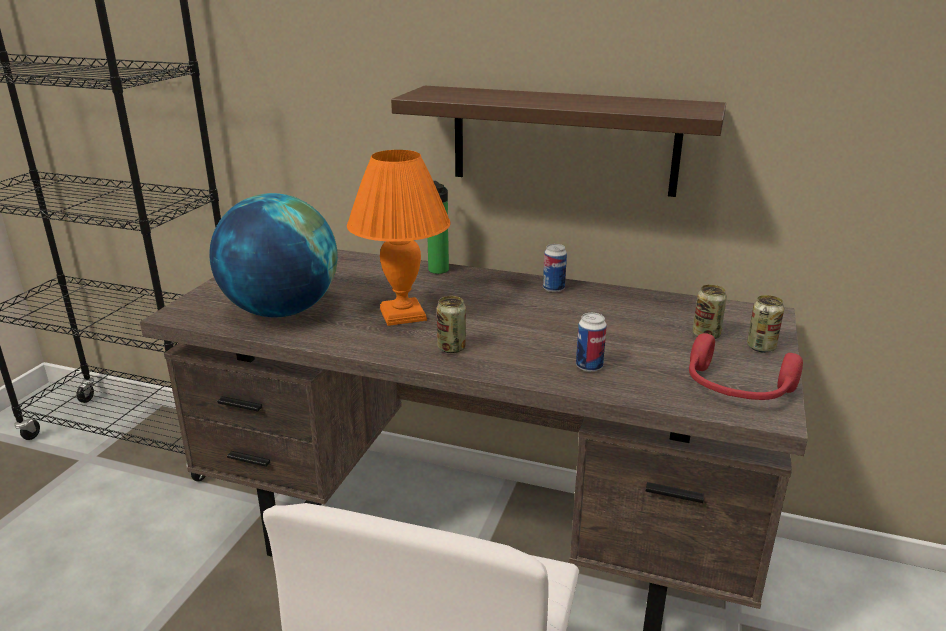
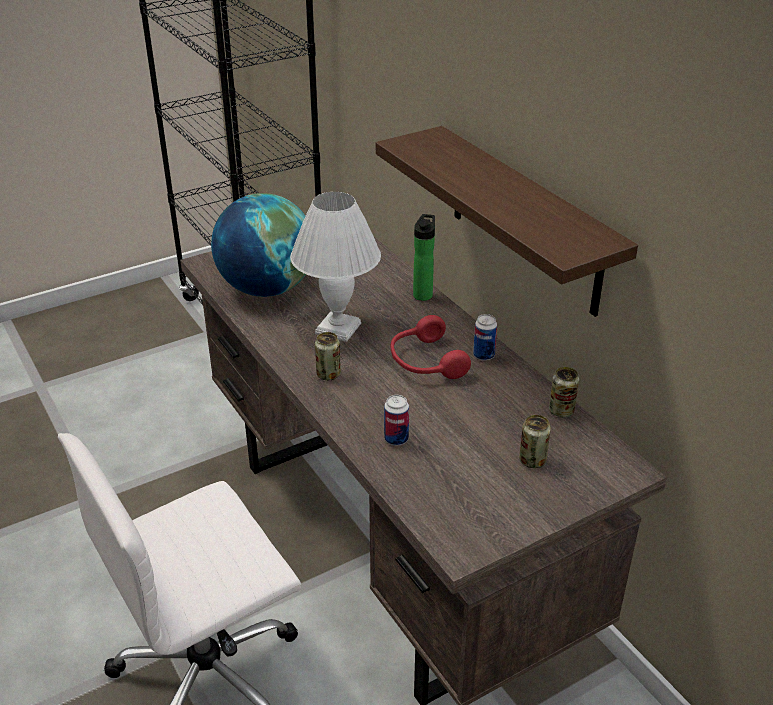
camera: 40 degrees right, 10 degrees up
orange table lamp [347,150,451,326] -> white table lamp [290,192,381,342]
red headphones [689,333,803,400] -> red headphones moved to [391,315,471,379]
can [747,295,784,353] -> can moved to [549,367,579,417]

